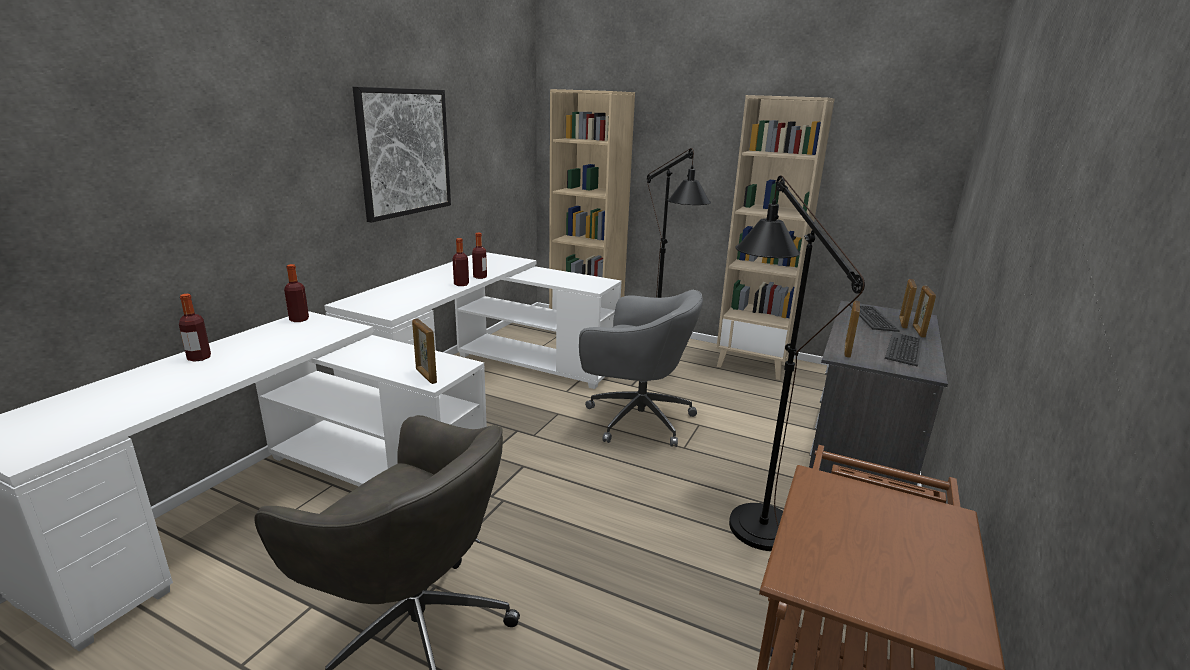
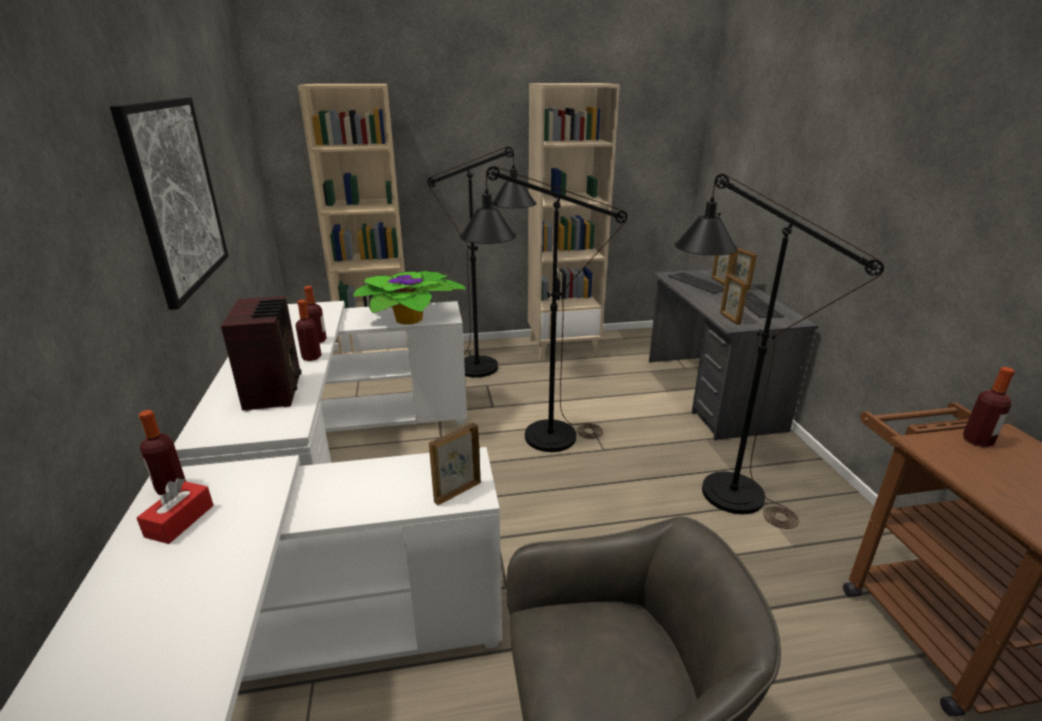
camera: 35 degrees left, 5 degrees up
bottle [179,294,211,362] -> bottle moved to [963,367,1015,447]
picture frame [412,319,437,384] -> picture frame turned 120 degrees clockwise [429,423,481,506]
grey office chair [579,290,703,447] -> black floor lamp [459,166,628,452]
none -> red tissue box [137,478,214,544]
none -> radio [221,296,302,411]
none -> potted plant [352,271,467,325]

